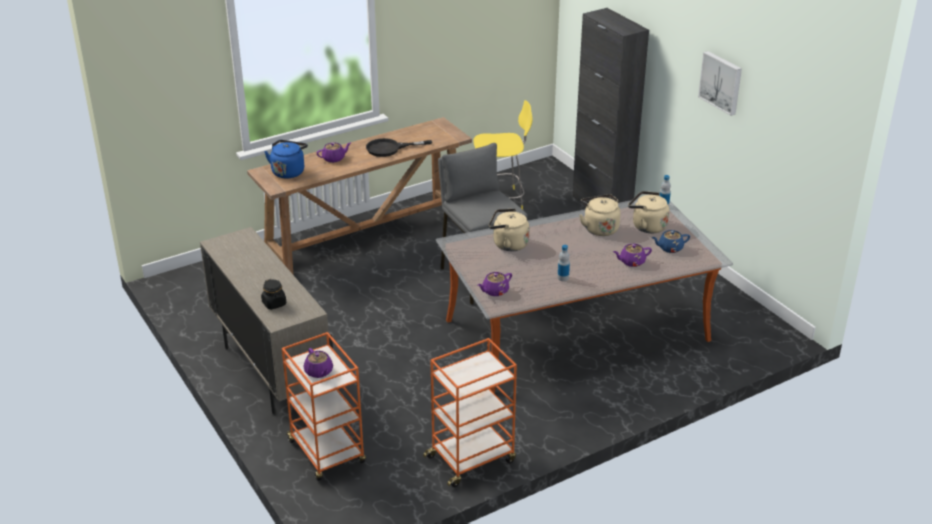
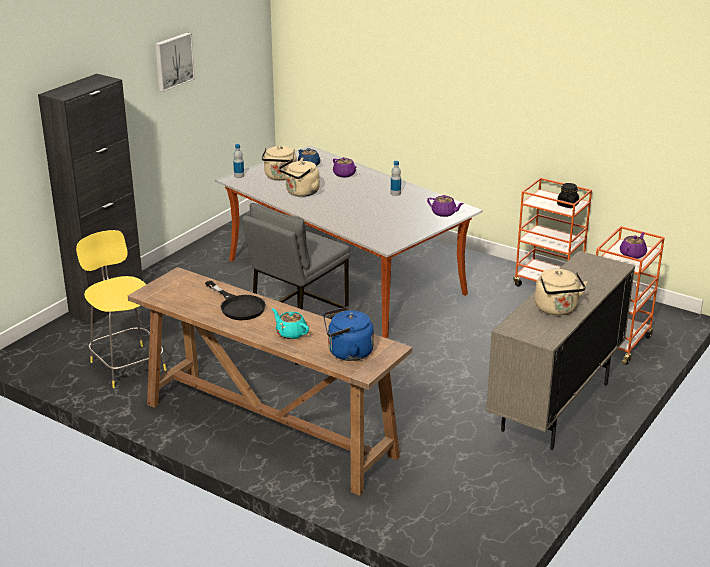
camera: 115 degrees left, 5 degrees down
black jar [261,279,286,310] -> black jar moved to [557,183,579,208]
purple teapot [317,142,351,163] -> turquoise teapot [272,308,309,339]
beige kettle [489,209,530,251] -> beige kettle moved to [535,269,587,315]

